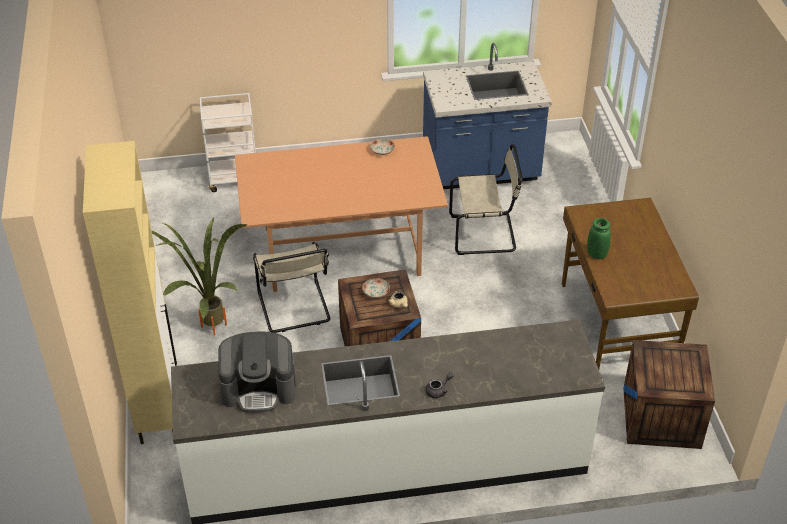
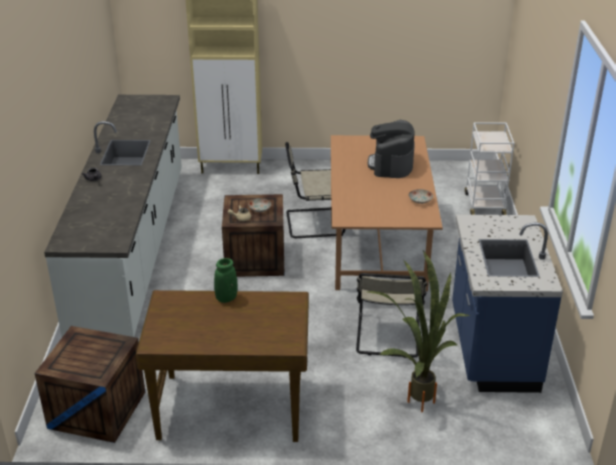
camera: 100 degrees right, 10 degrees down
potted plant [152,216,247,335] -> potted plant moved to [367,251,471,412]
coffee machine [218,331,296,413] -> coffee machine moved to [368,120,415,178]

